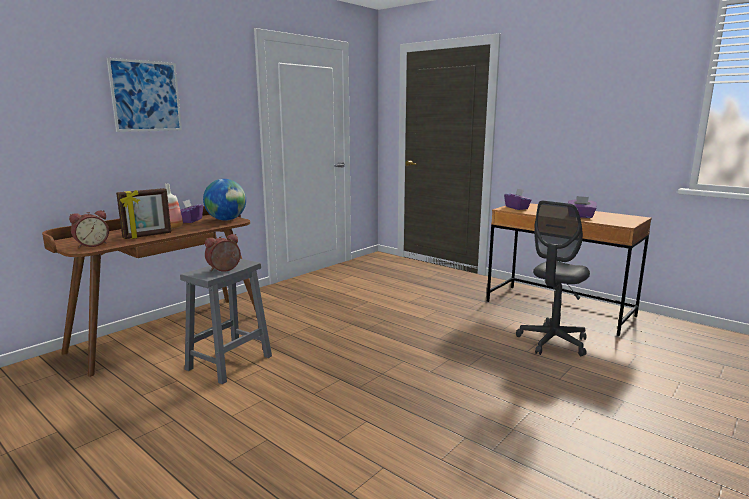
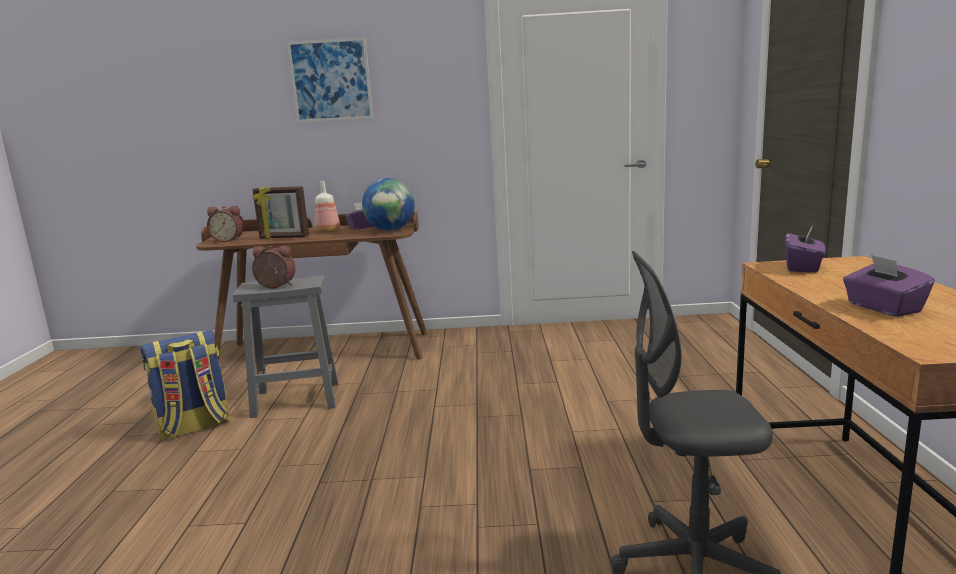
camera: 50 degrees right, 0 degrees up
none -> backpack [140,330,231,441]

